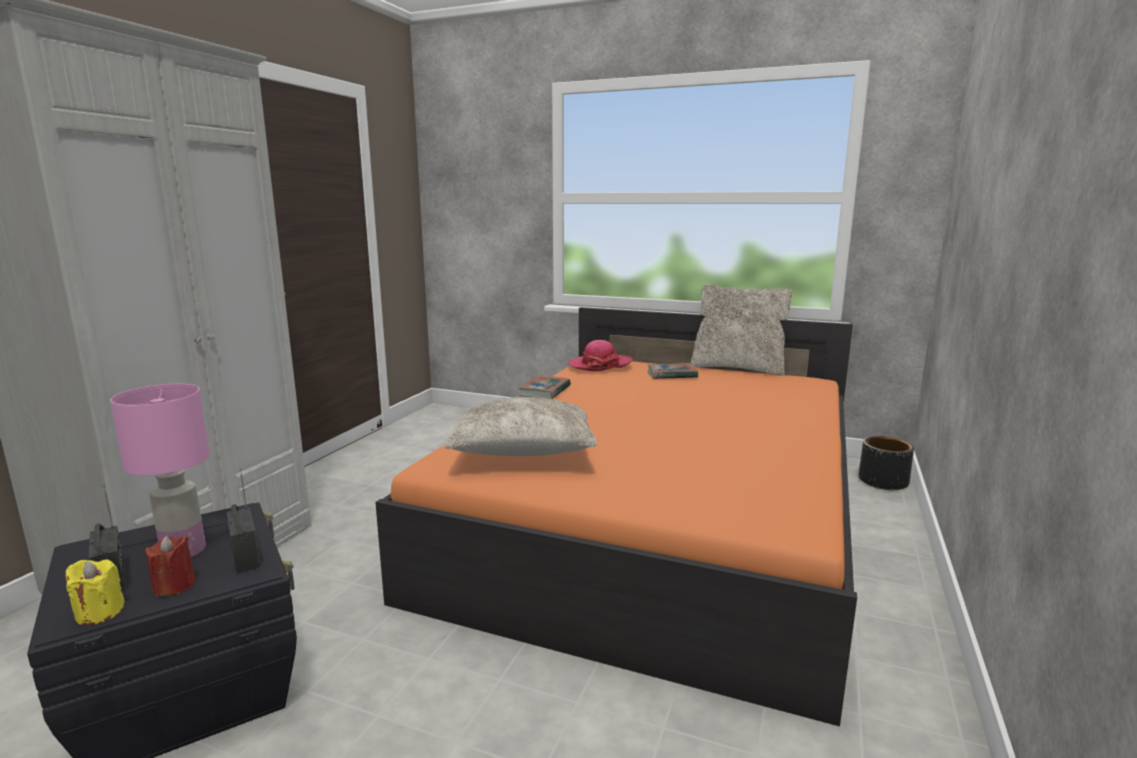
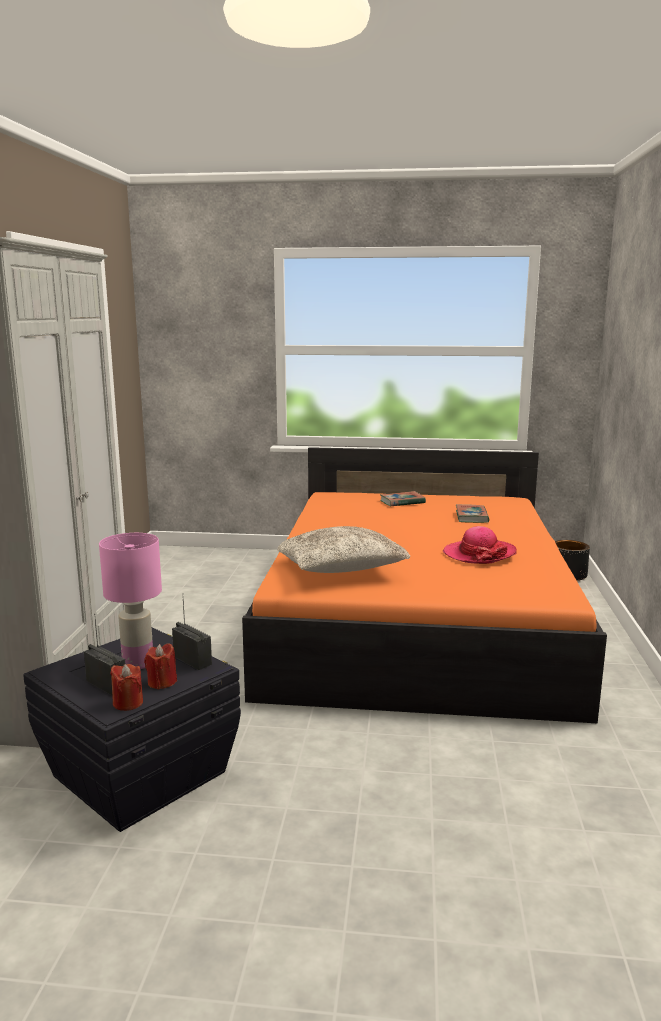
camera: 15 degrees left, 0 degrees up
yellow candle [66,560,125,625] -> red candle [111,664,143,711]
book [519,375,571,399] -> book moved to [456,504,489,523]
hat [569,340,633,371] -> hat moved to [443,526,517,564]
beige pillow [691,284,793,376] -> none

